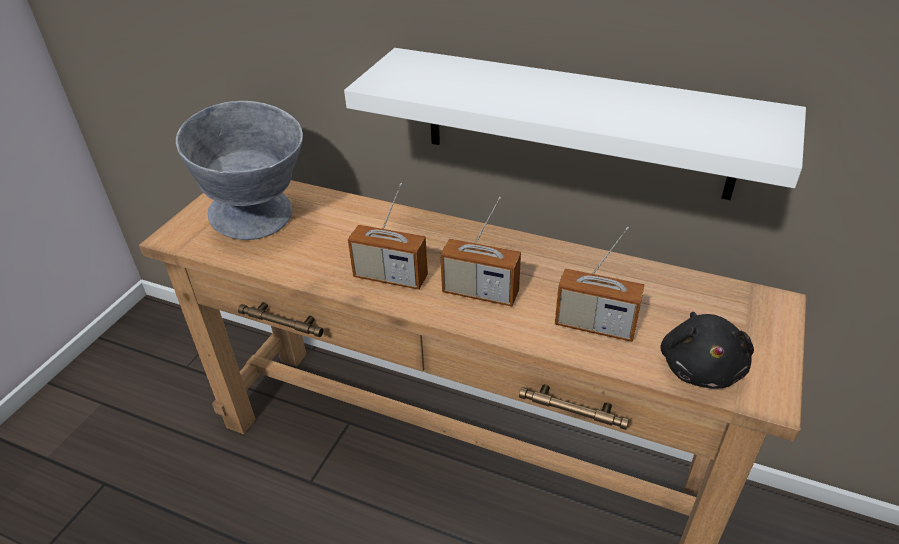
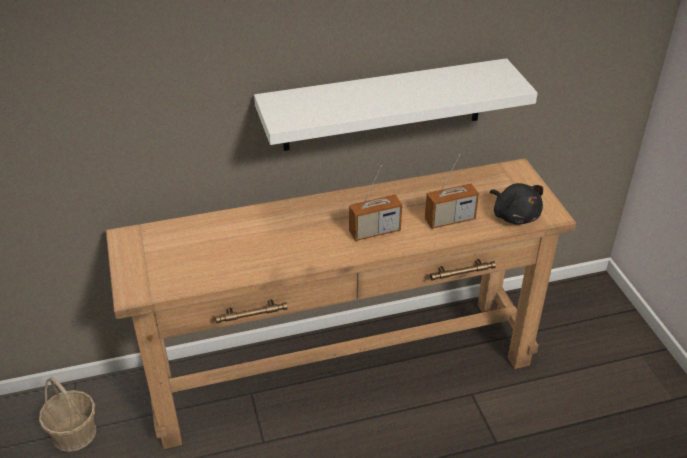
camera: 40 degrees left, 0 degrees up
grey bowl [176,101,303,240] -> none
radio [348,183,428,290] -> none
none -> basket [39,377,96,452]

